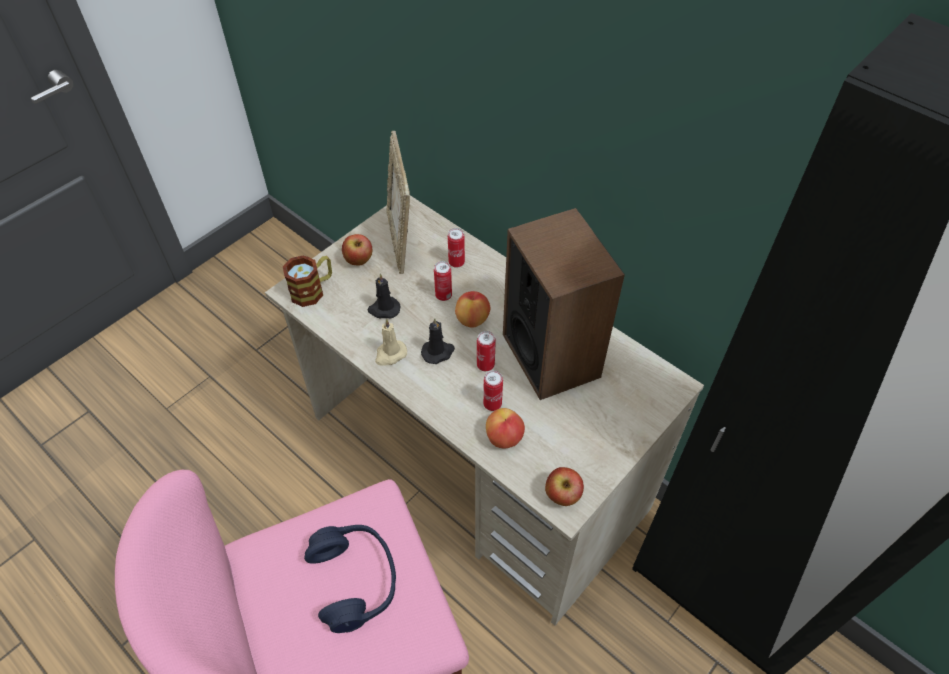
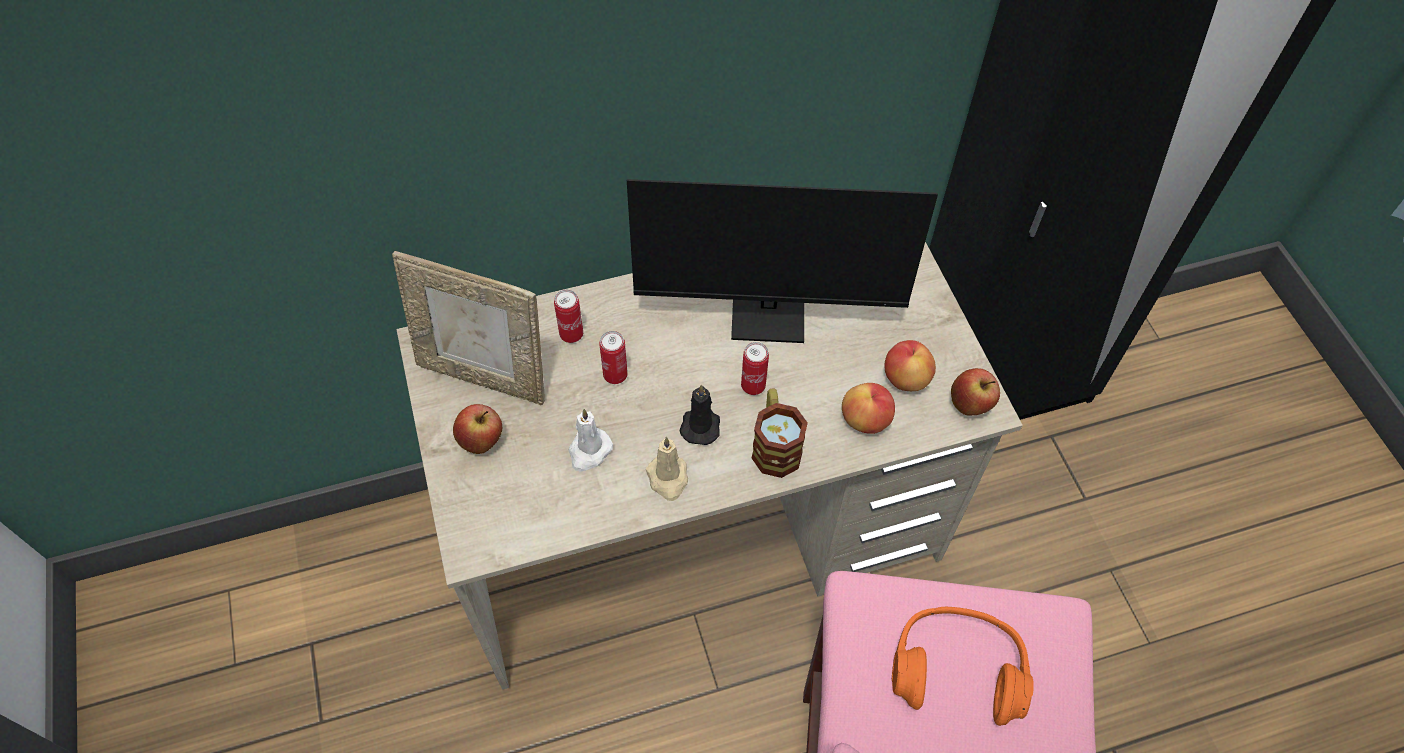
camera: 60 degrees left, 5 degrees up
mug [283,255,332,307] -> mug moved to [751,388,808,478]
blue headphones [304,525,396,633] -> orange headphones [892,607,1034,726]
black candle [367,273,400,318] -> white candle [568,409,613,472]
apple [455,291,491,328] -> apple moved to [884,340,936,391]
can [483,370,503,411] -> none
speaker [503,208,625,400] -> monitor [627,179,1031,343]

